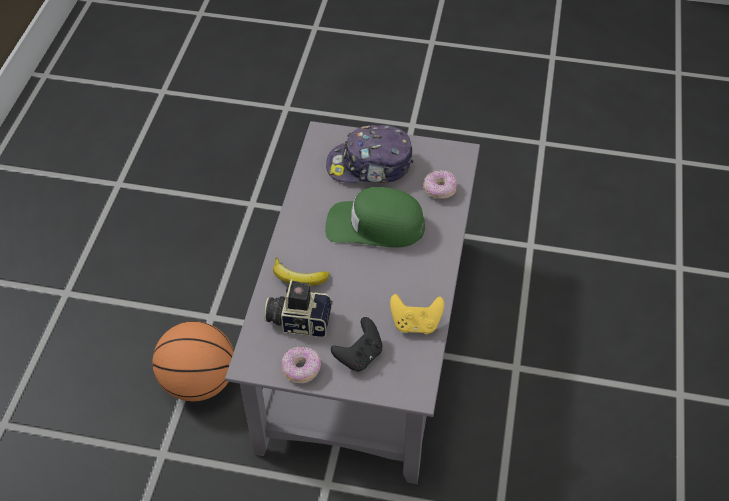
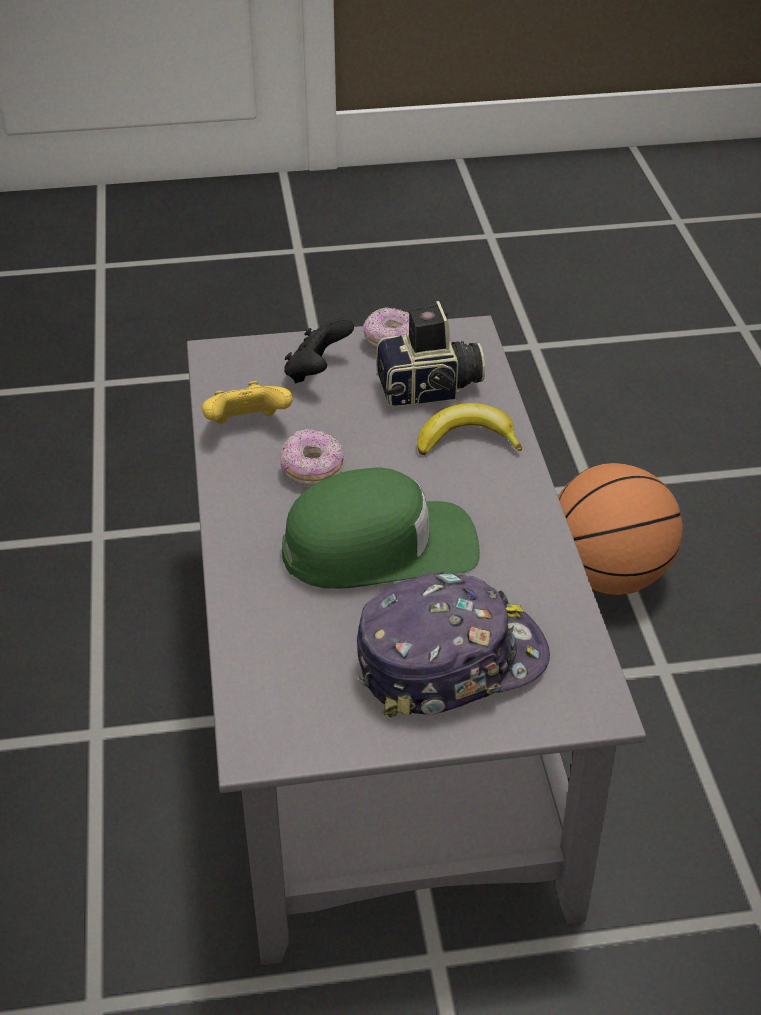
camera: 160 degrees right, 10 degrees down
donut [423,170,457,199] -> donut moved to [280,429,344,486]

